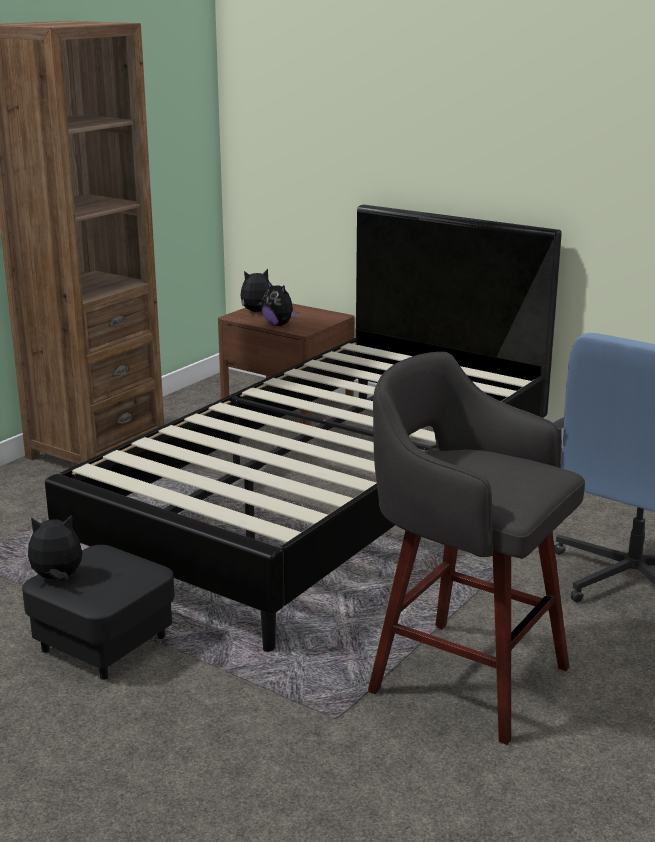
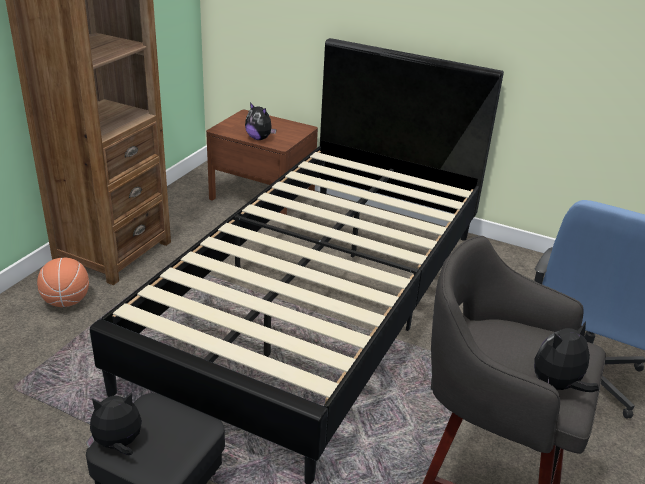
camera: 10 degrees left, 10 degrees up
plush toy [240,269,269,312] -> plush toy moved to [534,321,599,392]
none -> basketball [37,258,89,307]

